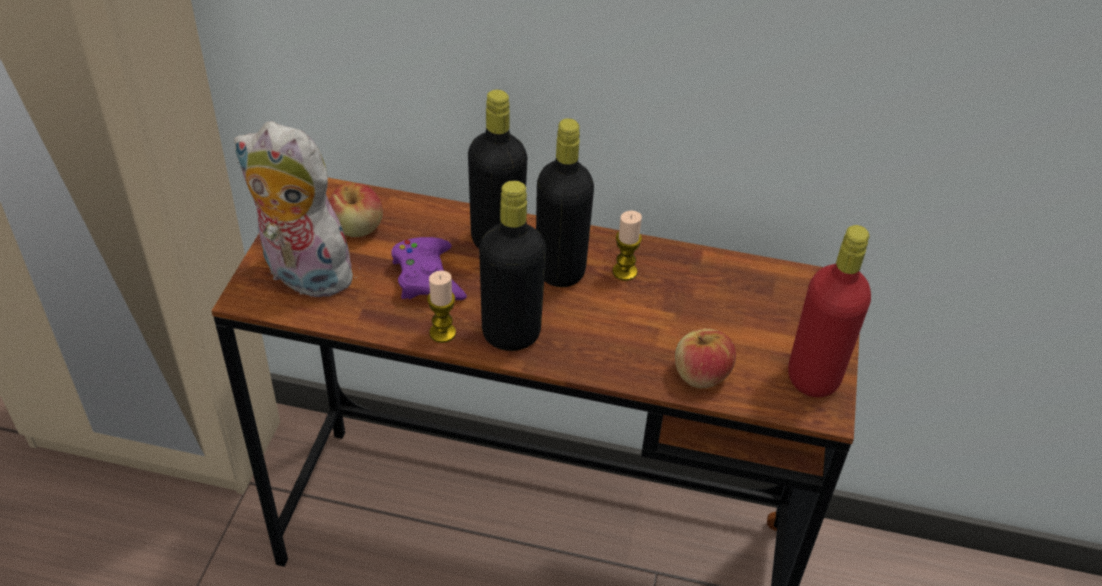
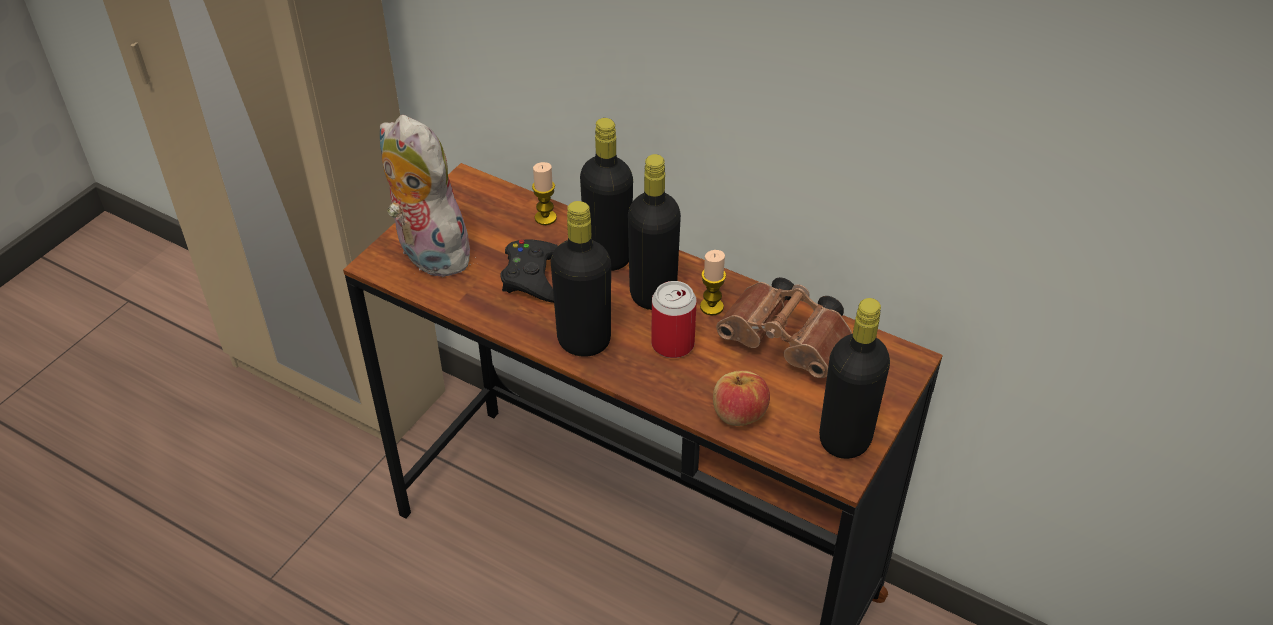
camera: 20 degrees right, 0 degrees up
apple [329,183,383,237] -> none
purple game controller [391,237,467,300] -> black game controller [500,240,558,303]
candle [427,271,456,343] -> candle moved to [532,162,557,225]
red bottle [788,225,871,397] -> black bottle [819,298,890,459]
none -> can [651,281,697,358]
none -> brown binoculars [716,277,852,378]

